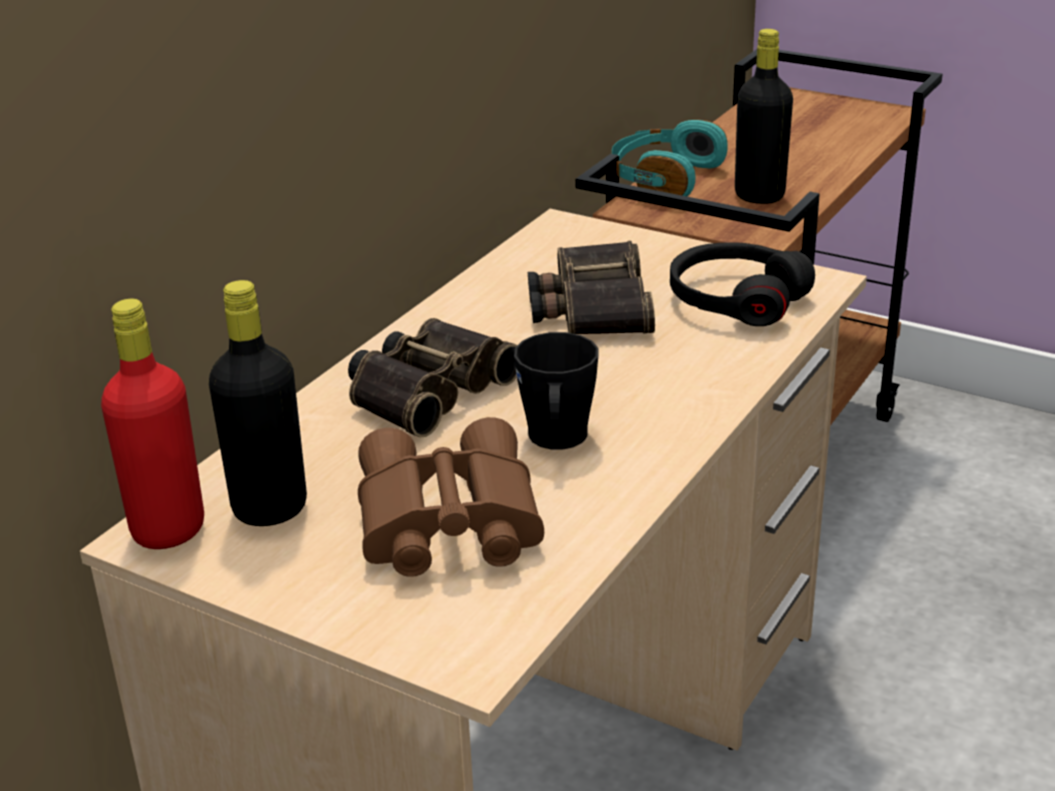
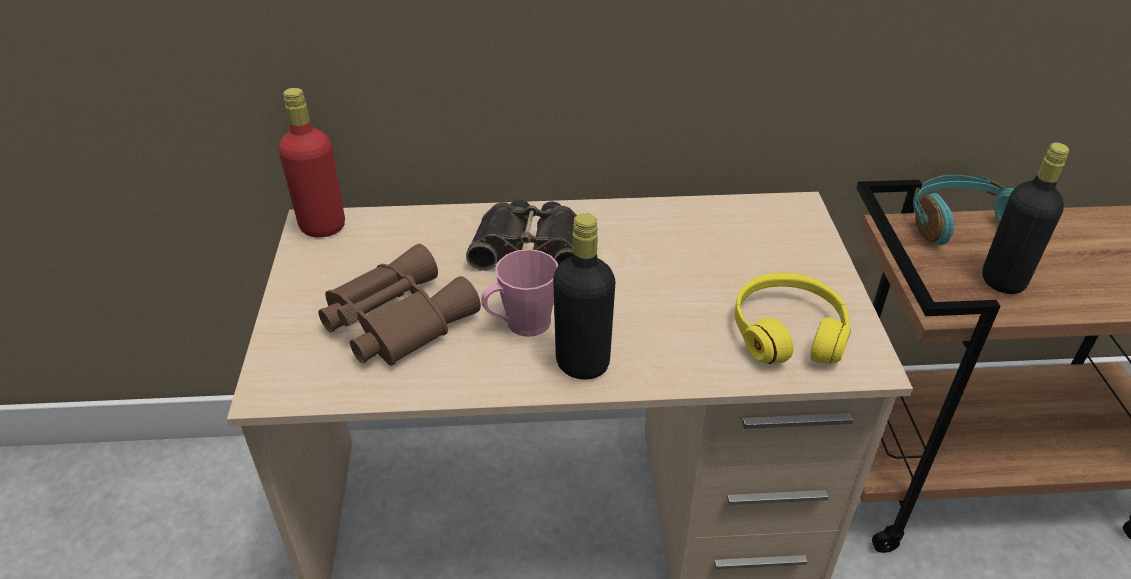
camera: 55 degrees right, 10 degrees up
black bottle [209,280,307,526] -> black bottle moved to [553,213,615,380]
black mug [514,332,599,450] -> pink mug [481,249,558,337]
binoculars [528,241,655,334] -> none
black headphones [670,242,815,326] -> yellow headphones [735,273,851,364]

